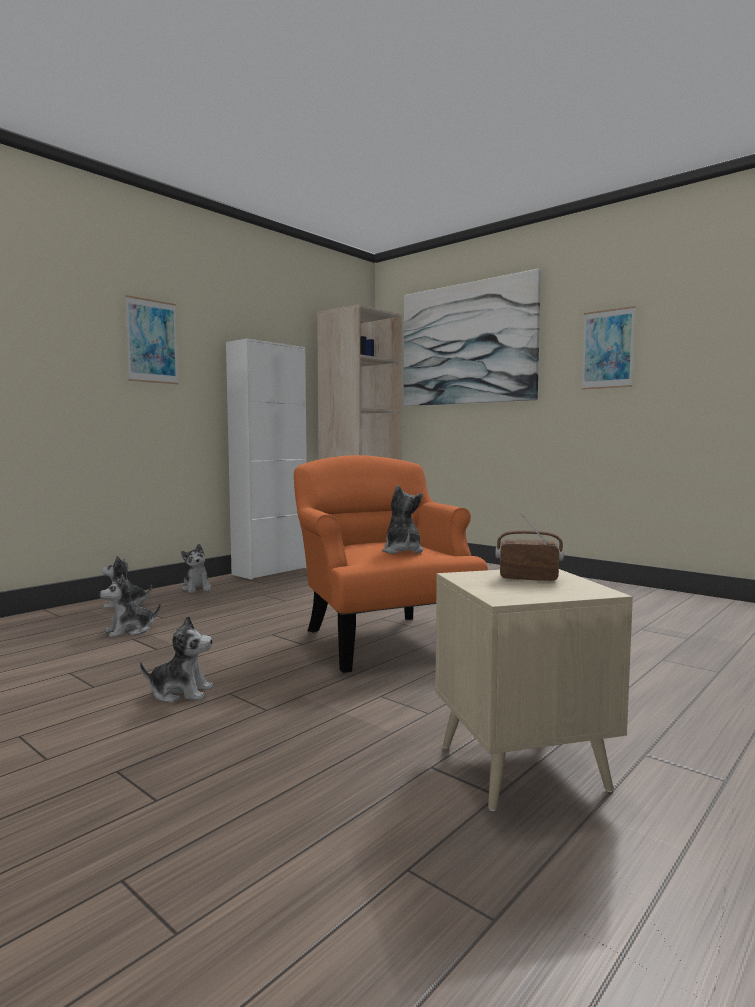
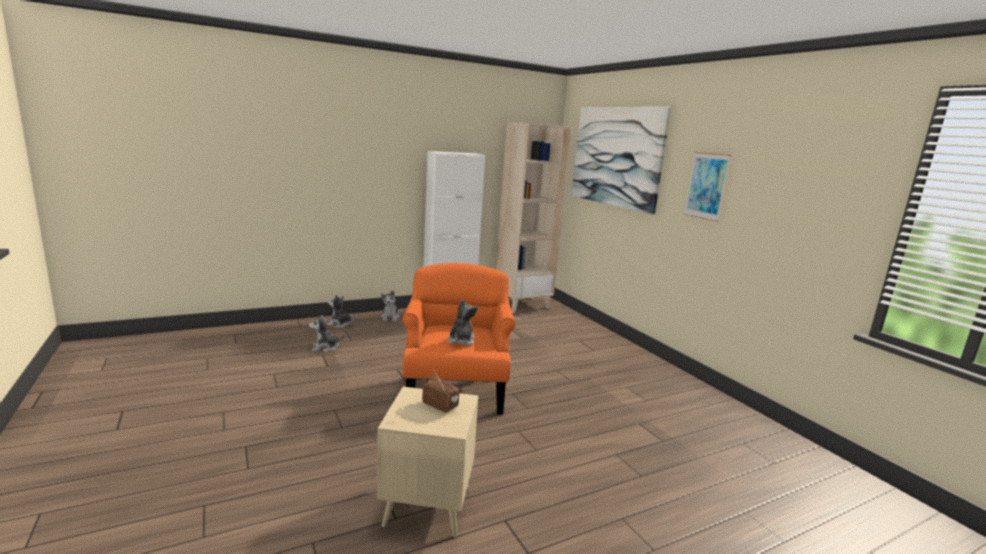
camera: 20 degrees right, 10 degrees up
picture [125,295,179,384] -> none
plush toy [140,616,213,703] -> none

